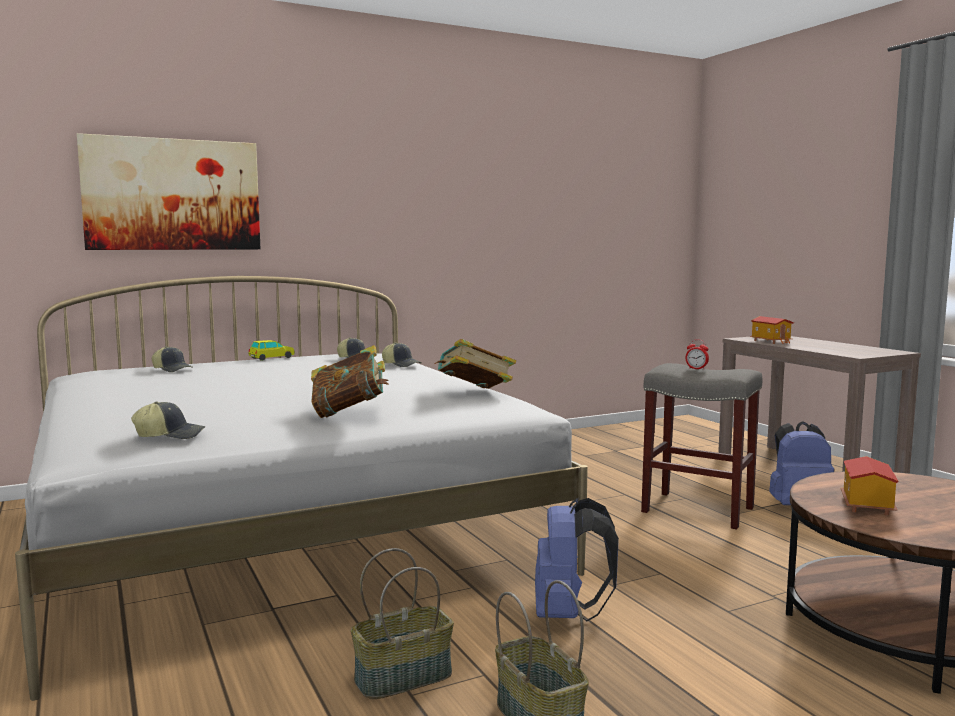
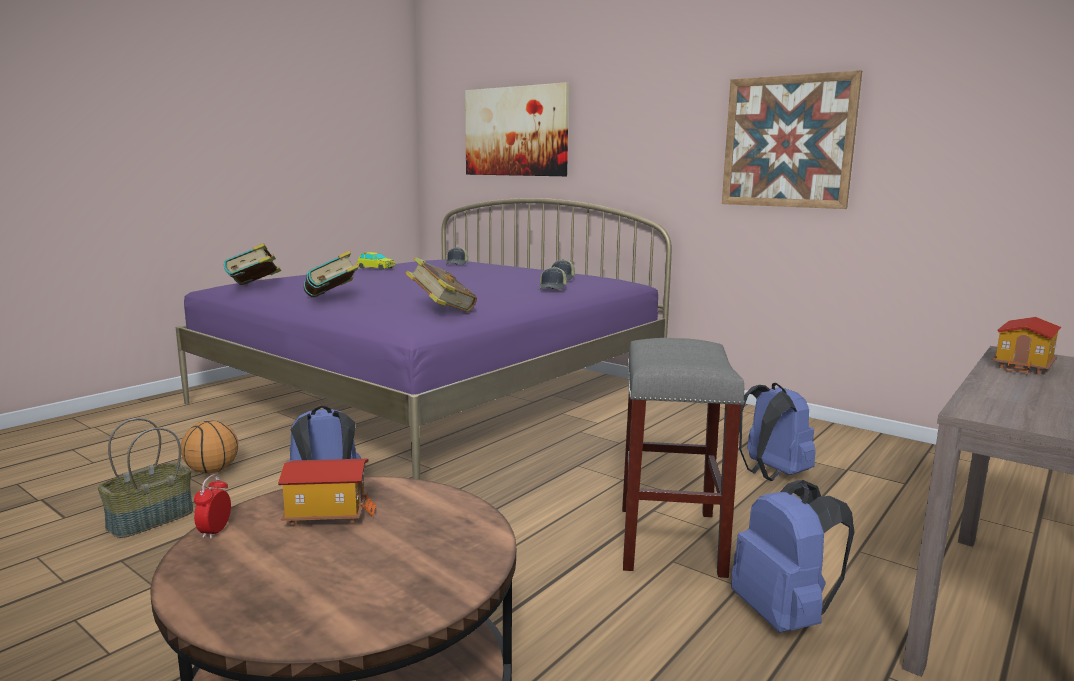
camera: 65 degrees right, 5 degrees up
white bed [15,276,588,701] -> purple bed [175,198,672,479]
cap [131,402,206,439] -> book [224,243,281,285]
toy car [249,340,295,361] -> toy car moved to [357,252,395,270]
basket [351,548,454,699] -> basketball [181,420,238,473]
alarm clock [686,339,709,370] -> alarm clock moved to [194,474,231,539]
none -> picture [722,70,862,209]
none -> blue backpack [739,383,815,481]

